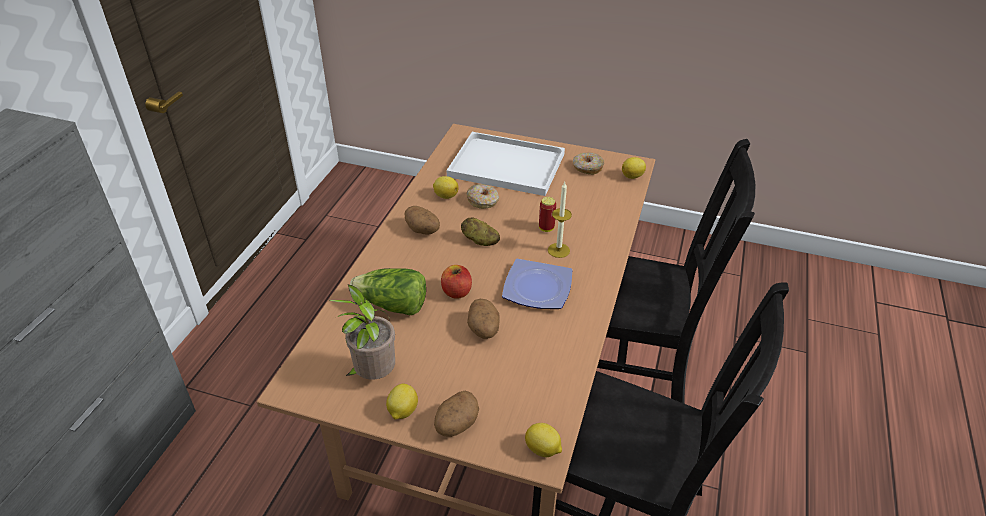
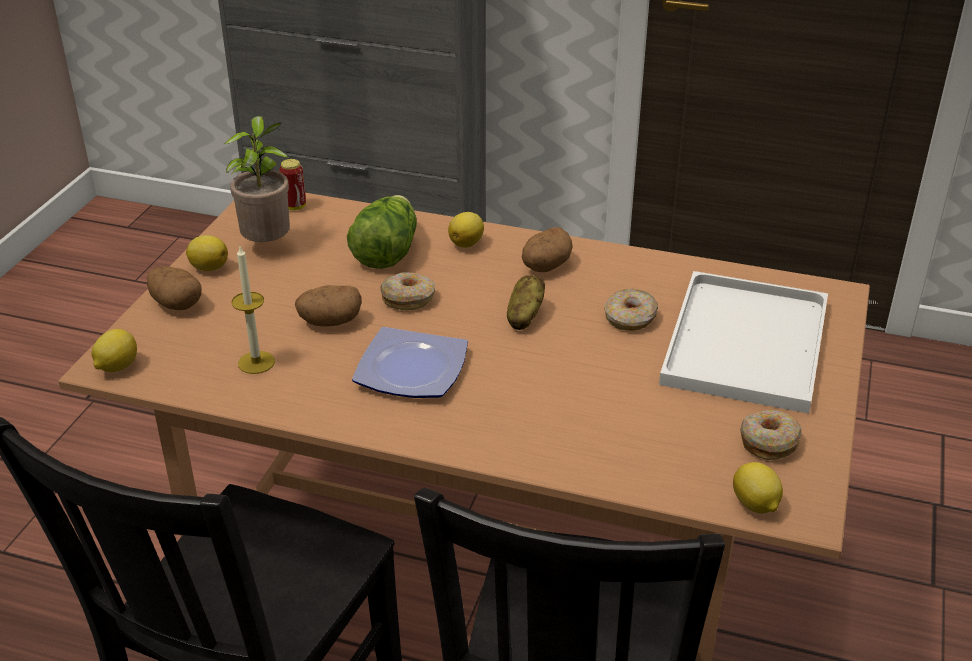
camera: 90 degrees right, 5 degrees down
lemon [433,176,459,199] -> lemon moved to [448,212,484,248]
apple [441,265,472,299] -> donut [380,272,435,310]
can [539,197,556,232] -> can moved to [279,159,306,210]
candle [548,182,572,258] -> candle moved to [232,247,275,374]

